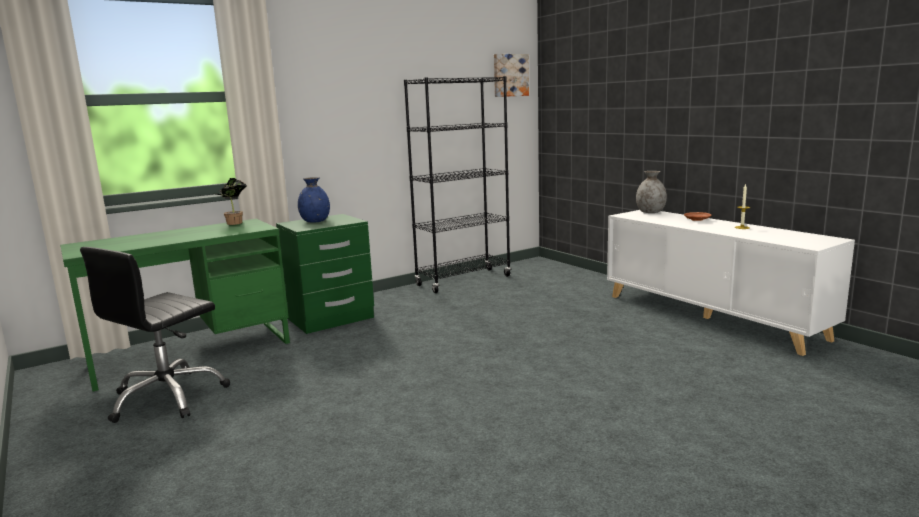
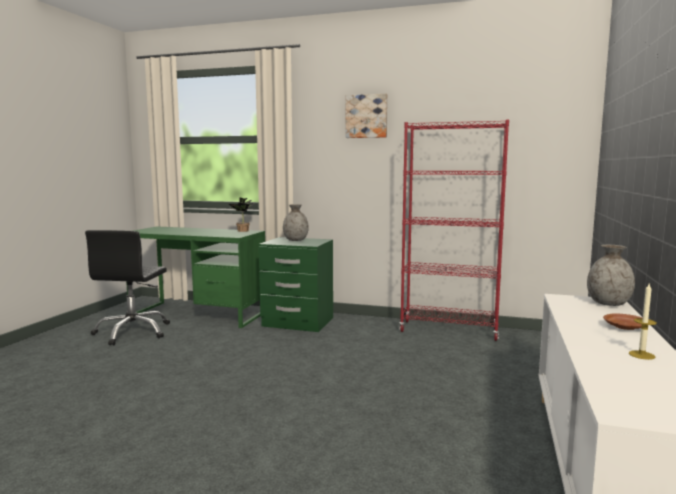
camera: 50 degrees right, 5 degrees down
black office chair [80,247,230,423] -> black office chair turned 75 degrees counterclockwise [85,230,170,345]
blue vase [298,177,330,223] -> grey vase [283,204,309,241]
black bookcase [404,76,511,293] -> red bookcase [399,120,509,341]
picture [494,54,529,97] -> picture moved to [346,94,388,138]

